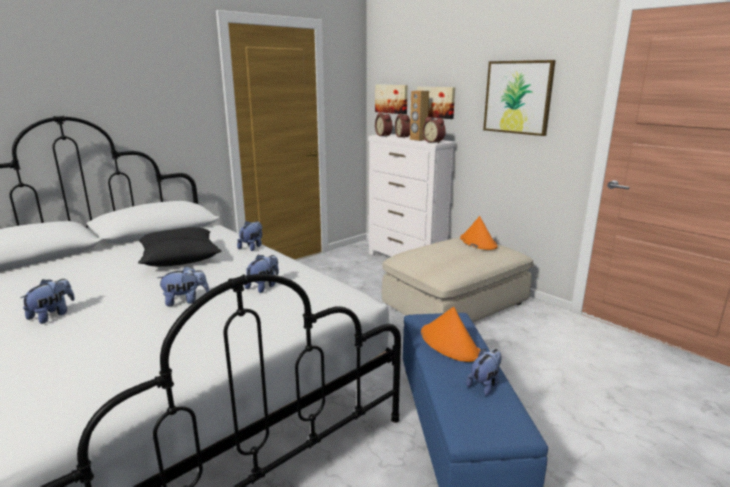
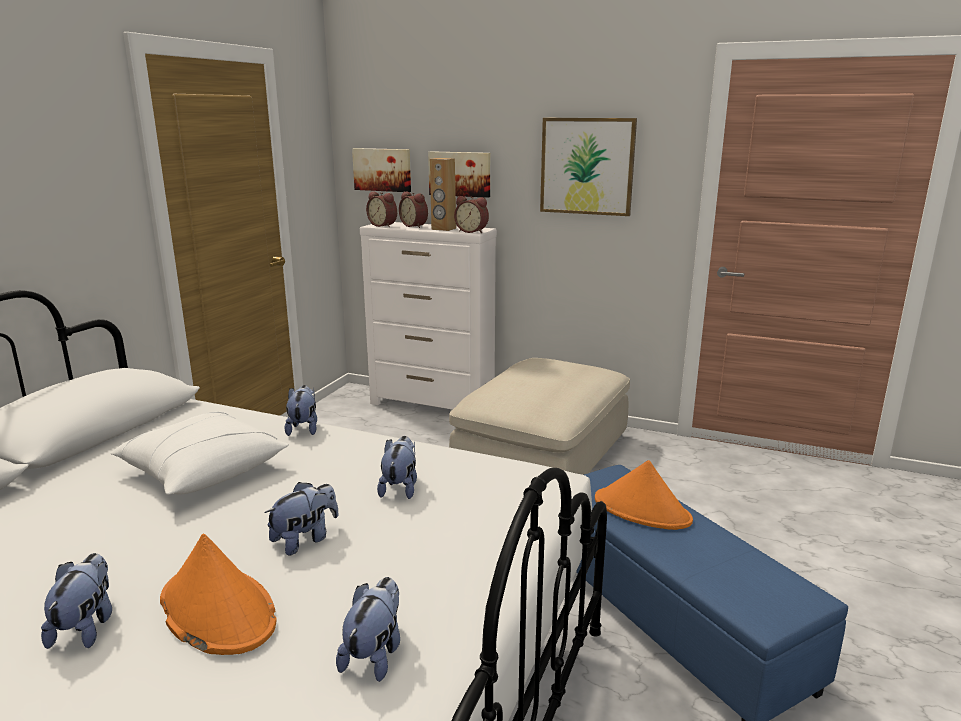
camera: 25 degrees left, 0 degrees up
black pillow [138,227,222,267] -> white pillow [110,411,289,495]
orange hat [460,216,498,250] -> orange hat moved to [160,534,276,655]
plush toy [466,349,502,396] -> plush toy moved to [336,577,400,682]

